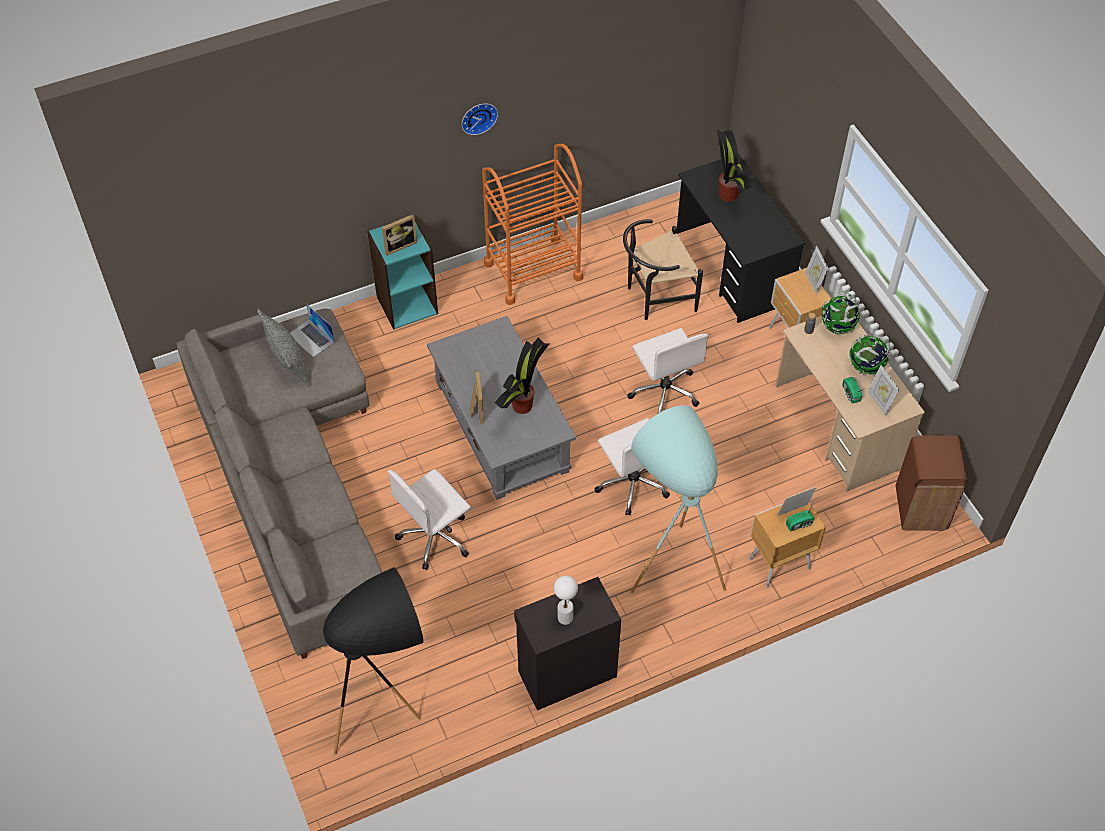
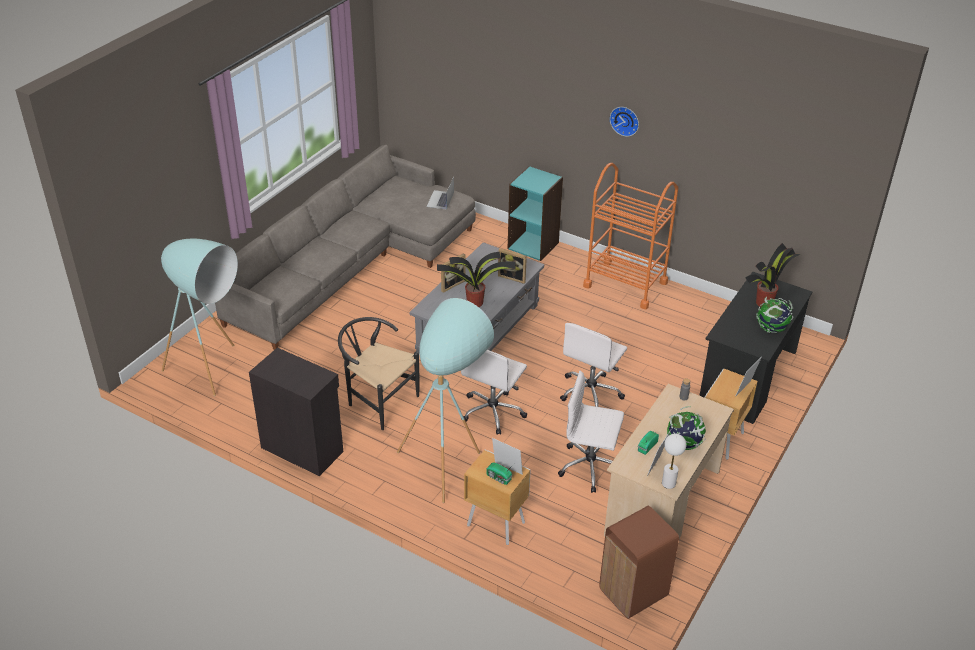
camera: 55 degrees right, 15 degrees down
grey pillow [257,309,310,387] -> none
black floor lamp [323,567,423,755] -> turquoise floor lamp [161,238,238,396]
picture frame [382,214,417,256] -> picture frame moved to [498,248,527,284]
white office chair [388,469,471,570] -> white office chair moved to [558,371,624,493]
white table lamp [554,576,578,625] -> white table lamp moved to [662,434,686,489]
black chair [623,219,703,320] -> black chair moved to [338,317,420,430]
globe [822,291,860,334] -> globe moved to [756,297,794,333]

